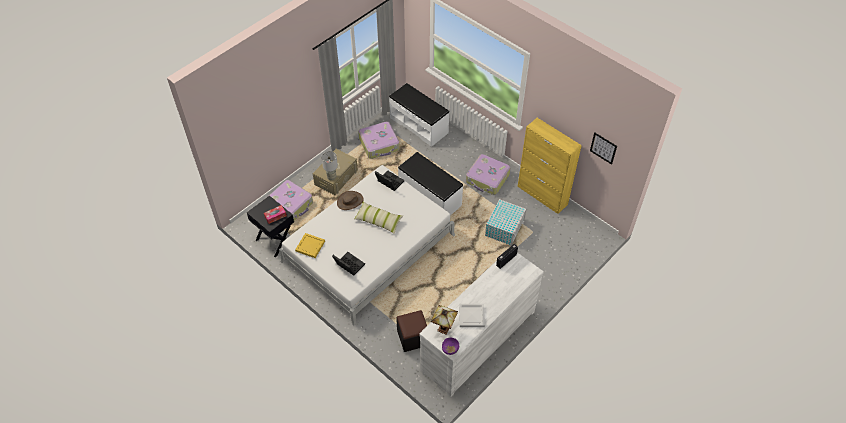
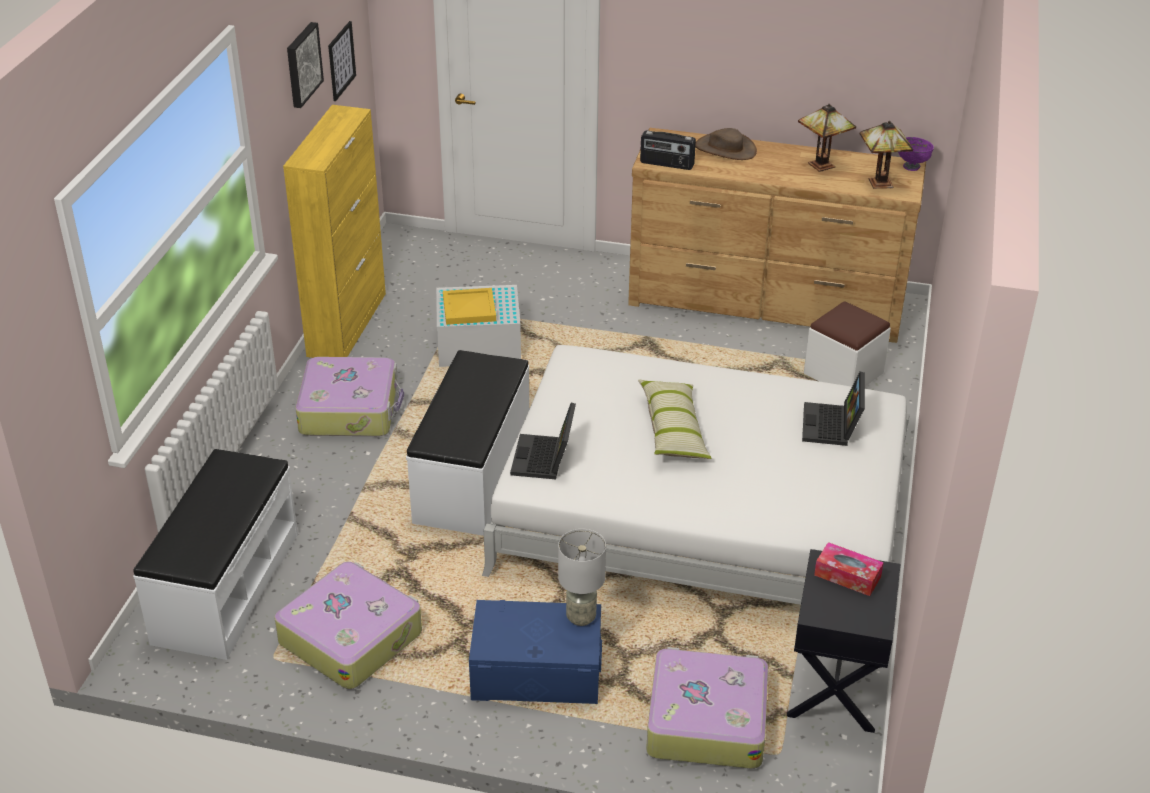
camera: 120 degrees left, 15 degrees down
yellow tray [295,233,325,258] -> yellow tray moved to [443,288,496,325]
beige storage box [313,149,358,195] -> blue storage box [469,600,602,704]
brown hat [337,191,364,210] -> brown hat moved to [695,128,757,160]
black ottoman [396,310,427,352] -> white ottoman [804,301,891,387]
white dresser [420,252,544,397] -> brown dresser [628,128,926,343]
white tray [459,304,485,327] -> table lamp [798,104,856,172]
none -> picture [287,22,324,108]

